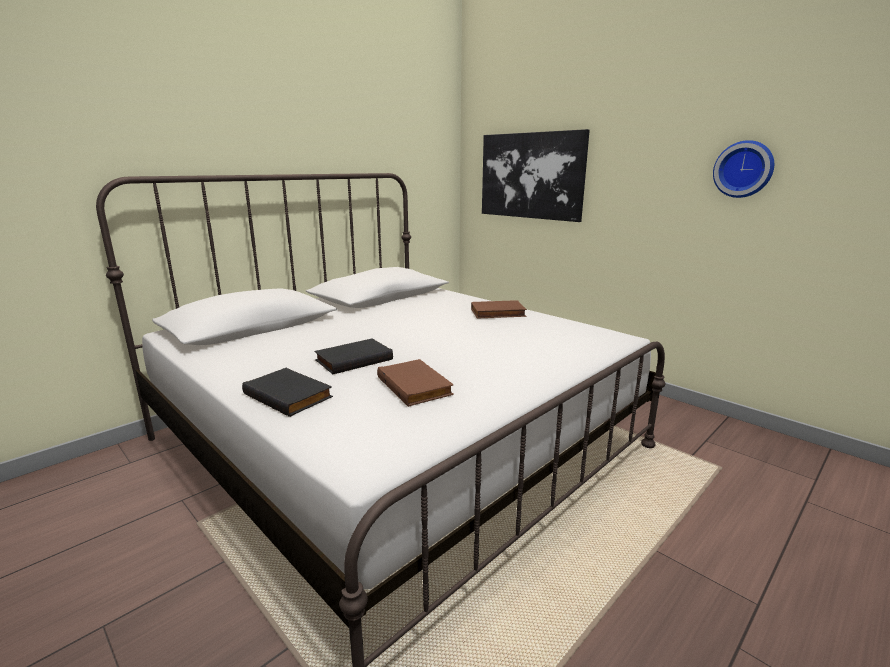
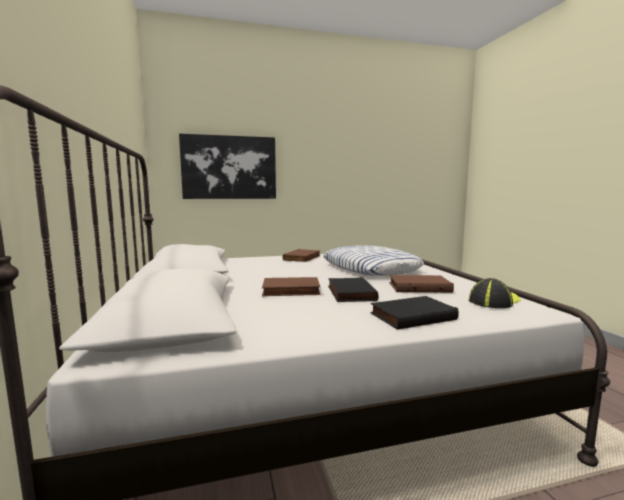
camera: 60 degrees left, 10 degrees down
wall clock [713,140,774,198] -> none
none -> brown book [262,277,321,296]
none -> pillow [323,245,424,276]
none -> cap [469,278,521,308]

